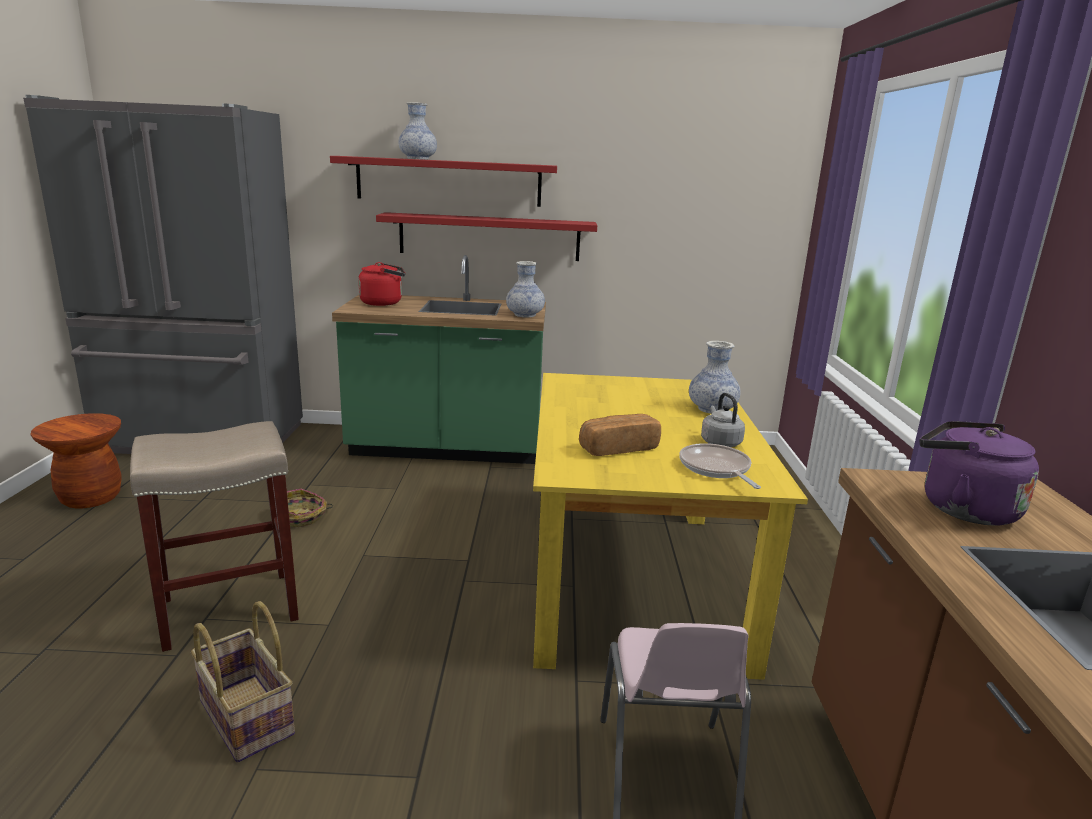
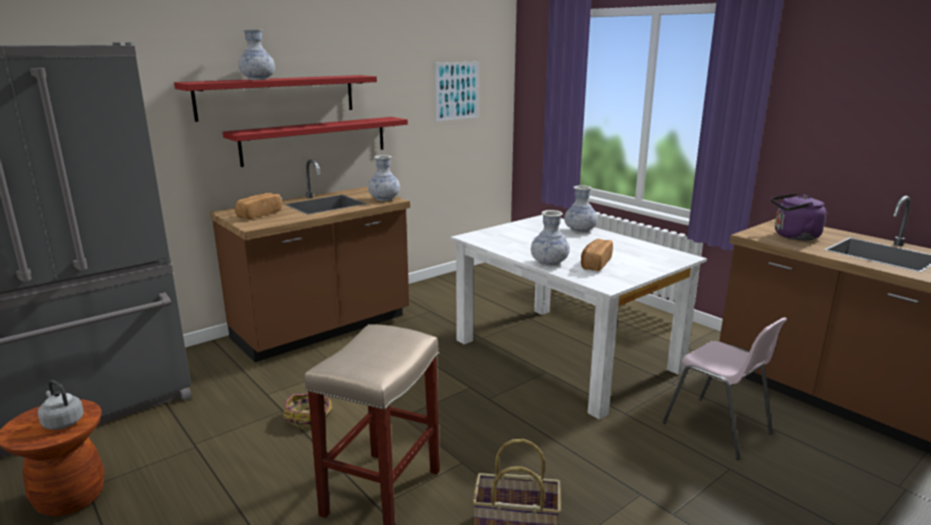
camera: 40 degrees left, 0 degrees up
green counter [332,255,546,464] -> brown counter [210,159,410,362]
red kettle [358,262,405,306] -> bread [235,193,282,219]
yellow dining table [533,373,808,680] -> white dining table [450,215,707,420]
frying pan [679,443,761,489] -> none
grey kettle [701,393,745,447] -> grey kettle moved to [38,380,84,430]
none -> picture [434,61,479,122]
none -> vase [531,210,570,266]

